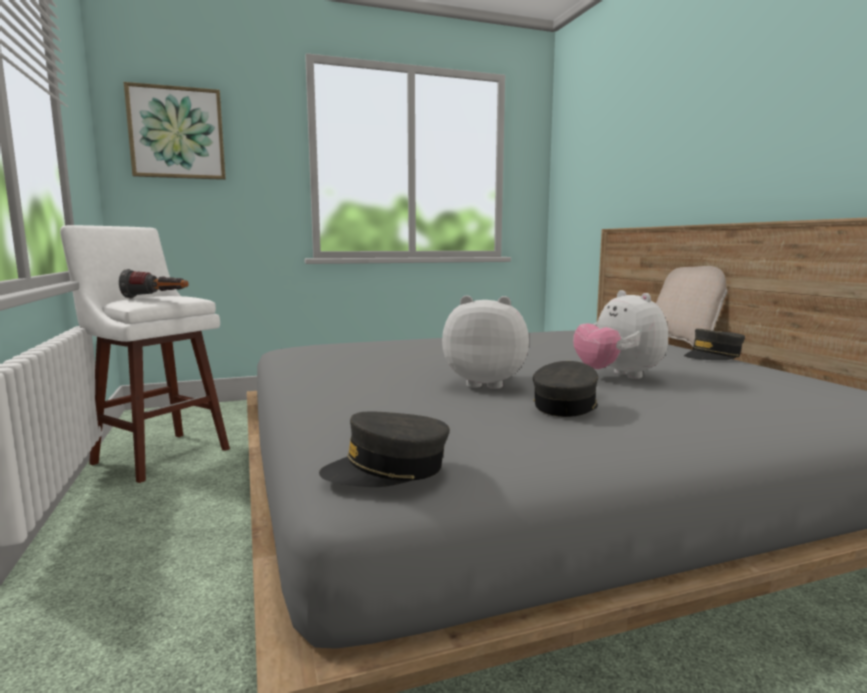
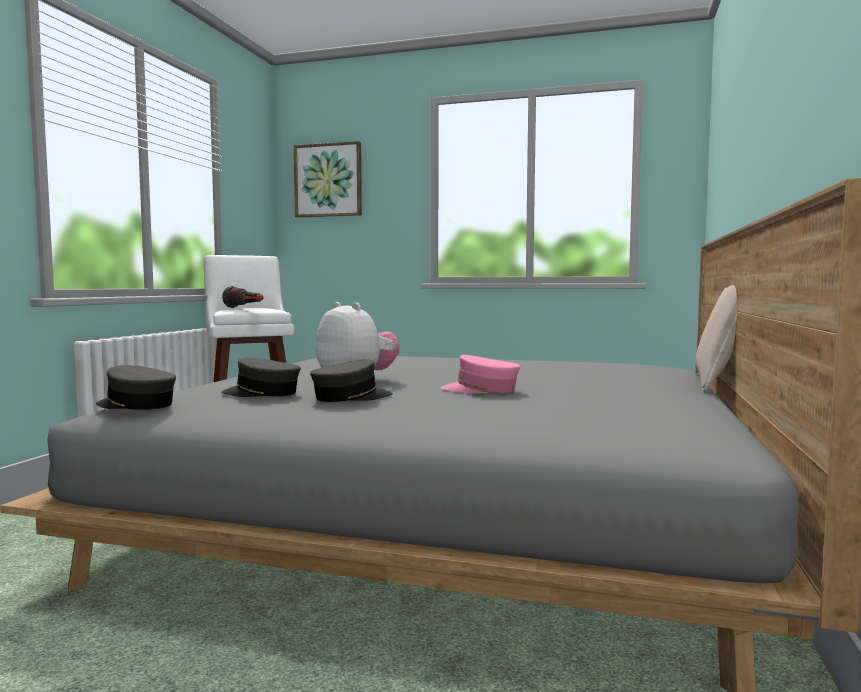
camera: 35 degrees right, 5 degrees down
plush toy [573,290,668,379] -> pink cap [441,355,520,393]
grey cap [684,329,745,360] -> grey cap moved to [221,357,301,397]

